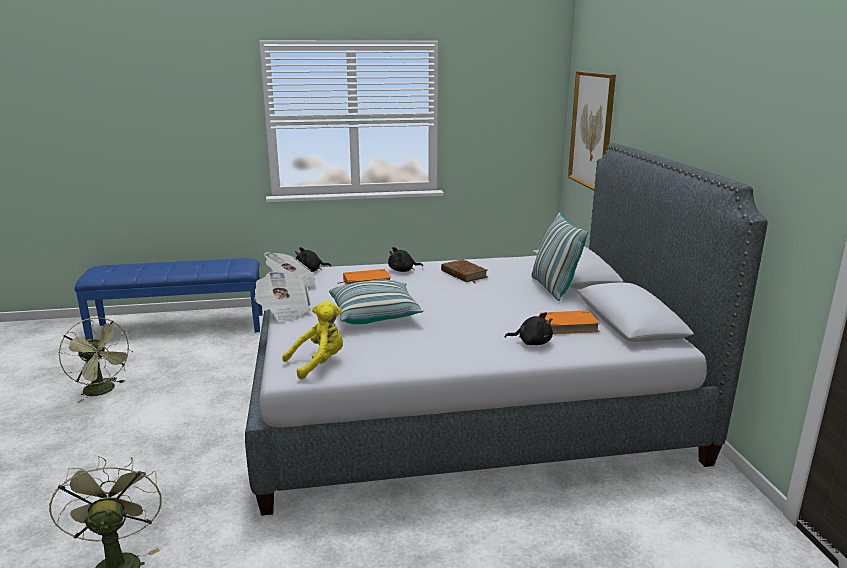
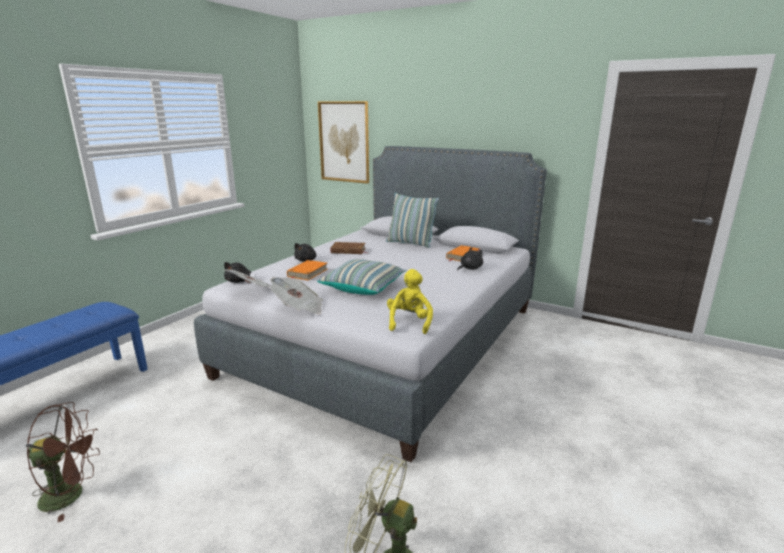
camera: 50 degrees left, 0 degrees up
green fan [59,317,132,403] -> brown fan [26,402,100,522]

